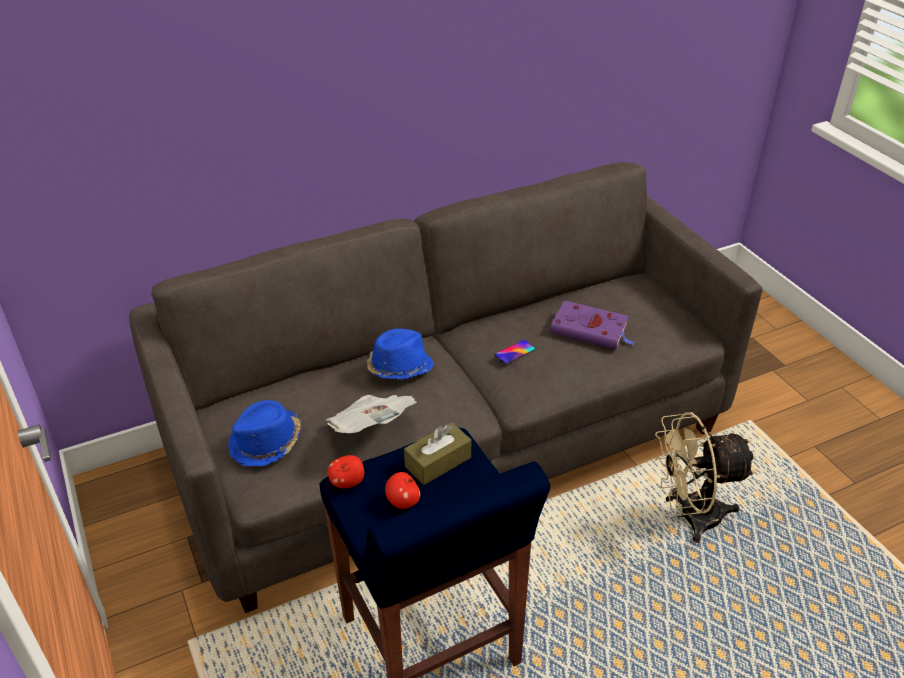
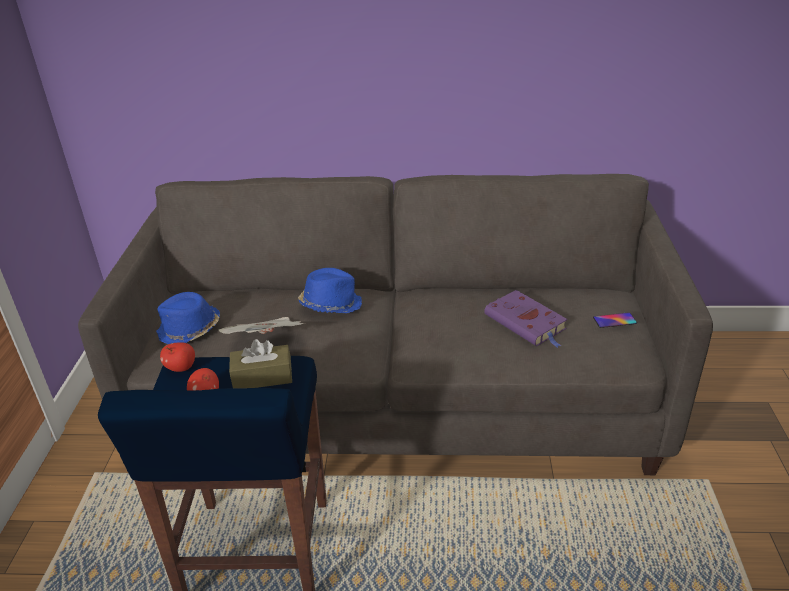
camera: 30 degrees right, 5 degrees down
phone [494,340,536,364] -> phone moved to [593,312,637,328]
beige fan [655,412,756,543] -> none

